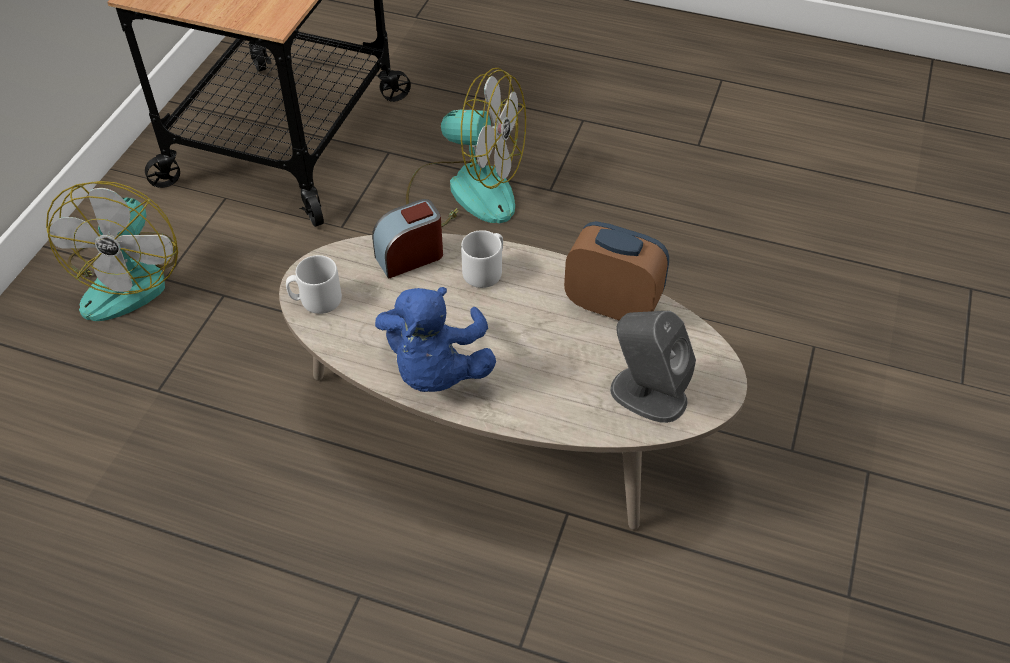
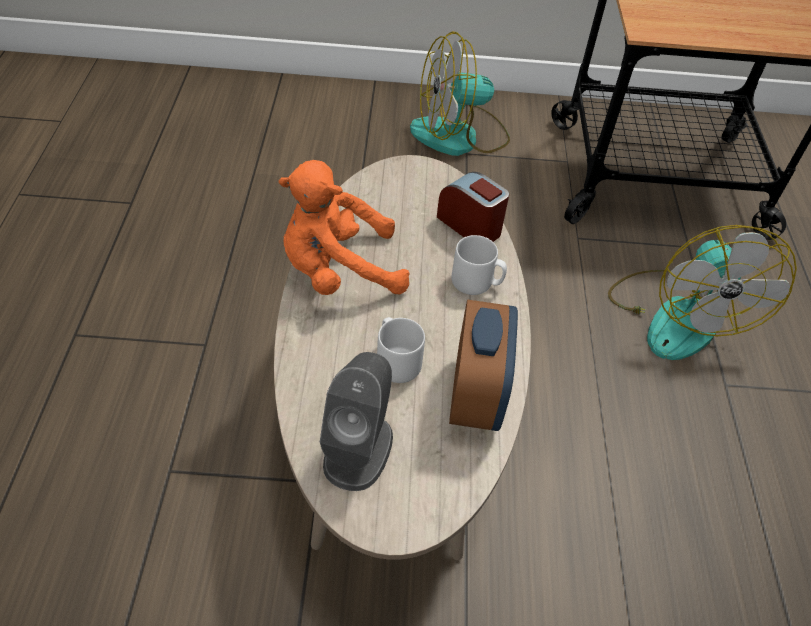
camera: 70 degrees right, 0 degrees up
grey mug [286,255,342,314] -> grey mug moved to [377,317,425,383]
blue plush toy [375,287,496,392] -> orange plush toy [279,160,410,295]

